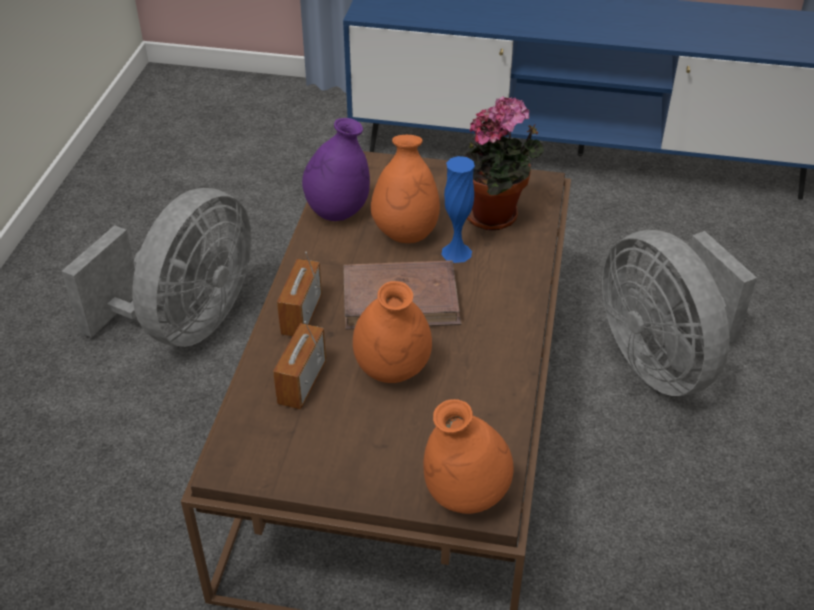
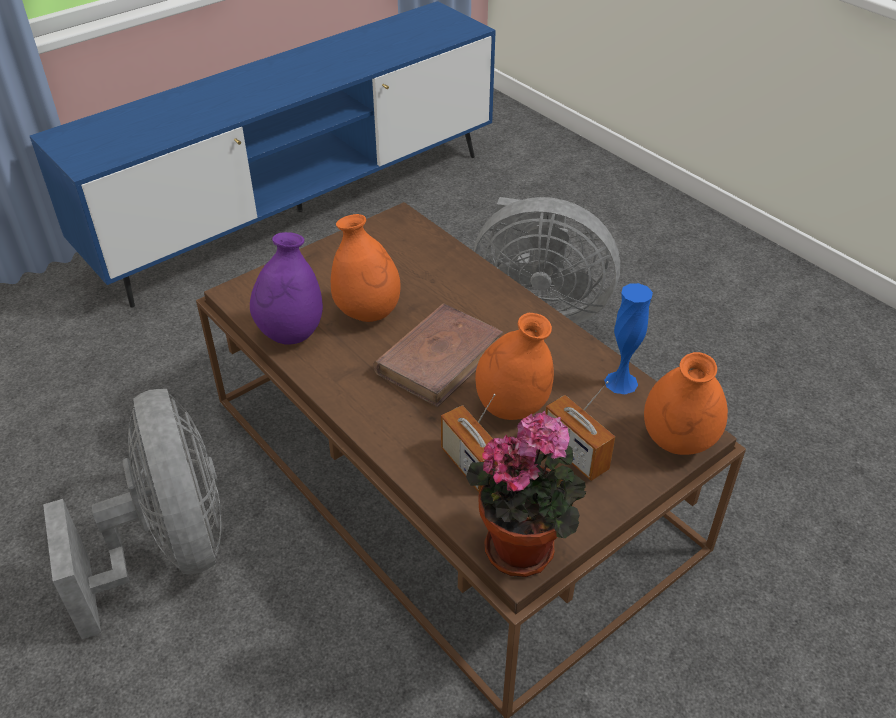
camera: 50 degrees left, 0 degrees up
radio [277,252,322,336] -> radio moved to [545,381,615,481]
blue vase [441,156,475,263] -> blue vase moved to [604,283,653,394]
potted plant [464,96,544,231] -> potted plant moved to [466,411,586,577]

